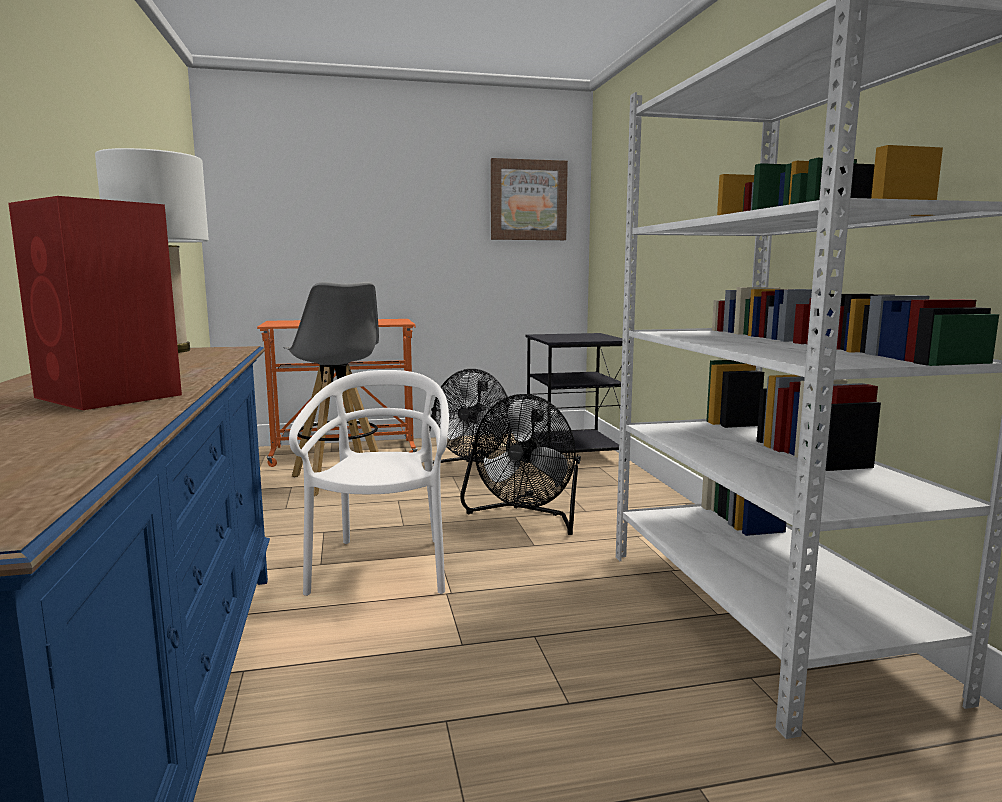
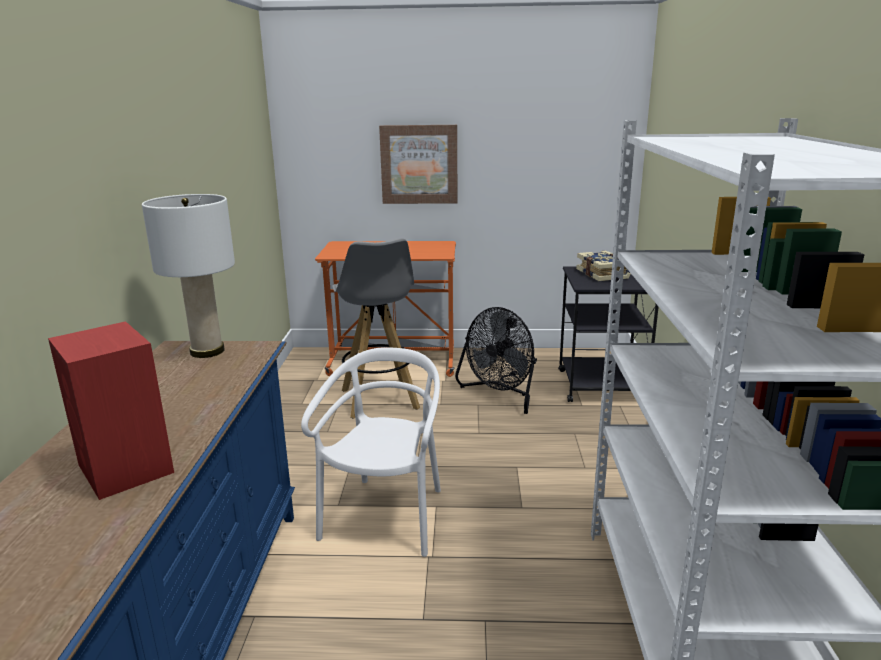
camera: 15 degrees right, 10 degrees up
black fan [460,394,581,535] -> none
picture [491,158,568,240] -> picture moved to [379,125,457,204]
none -> book [576,251,631,281]

